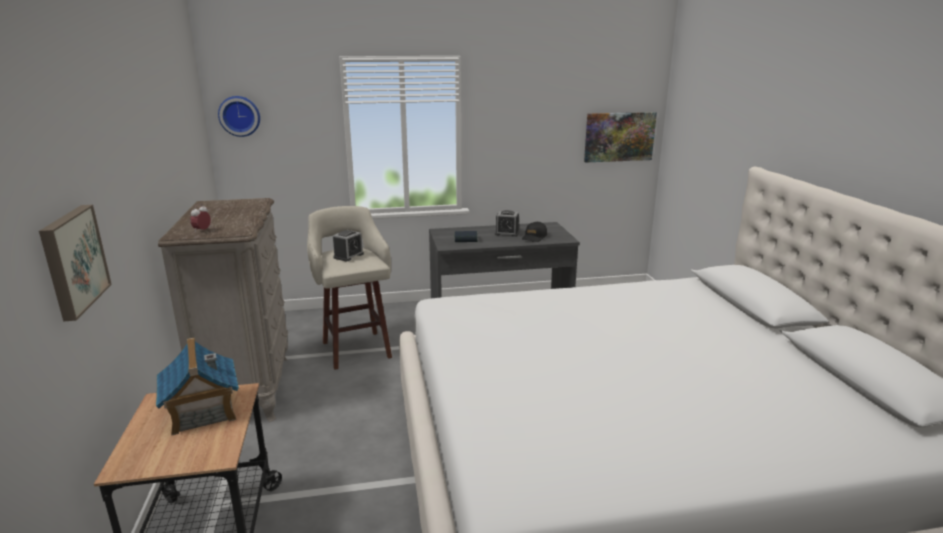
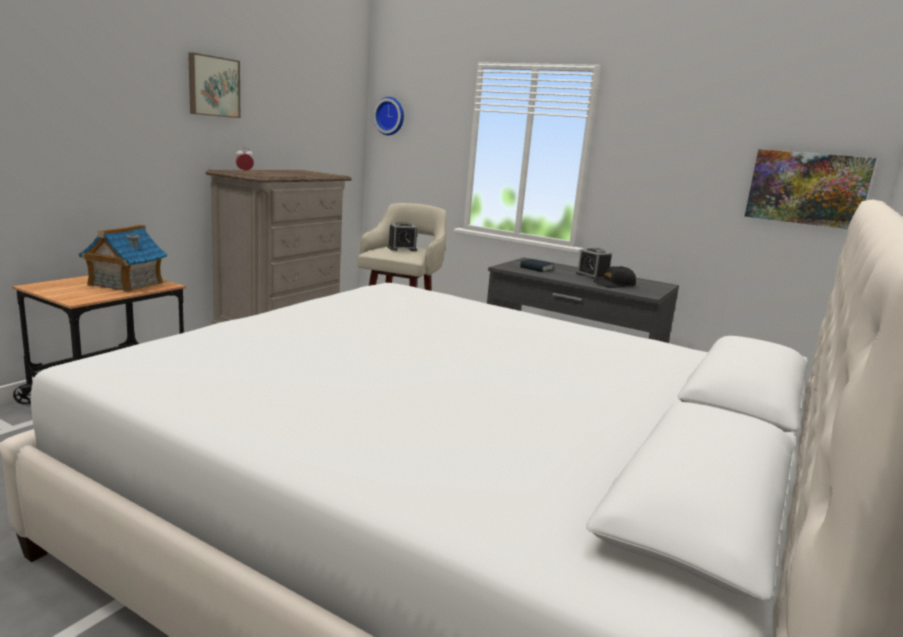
camera: 40 degrees right, 5 degrees down
picture [39,205,112,321] -> picture moved to [188,52,240,118]

